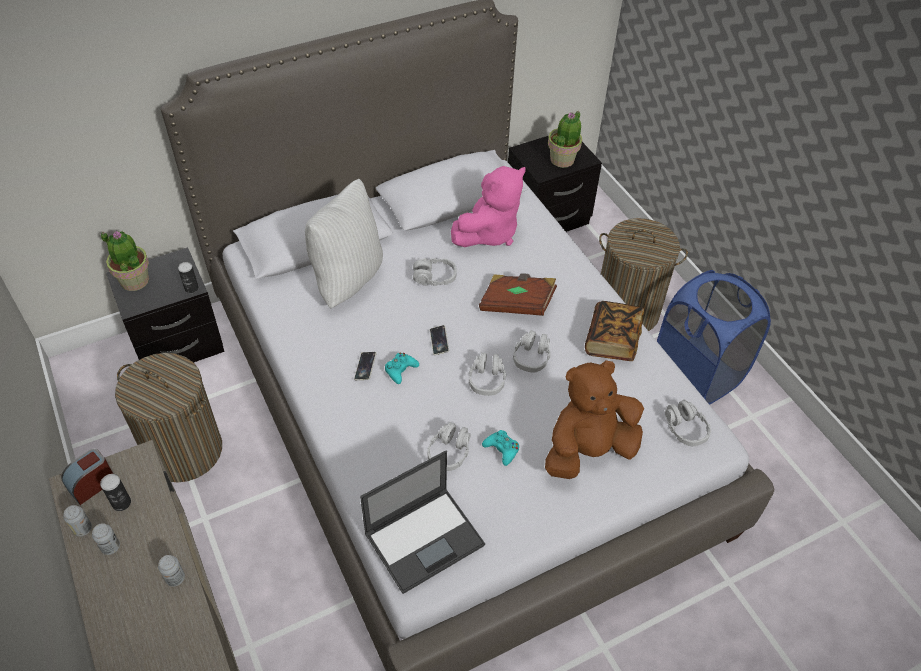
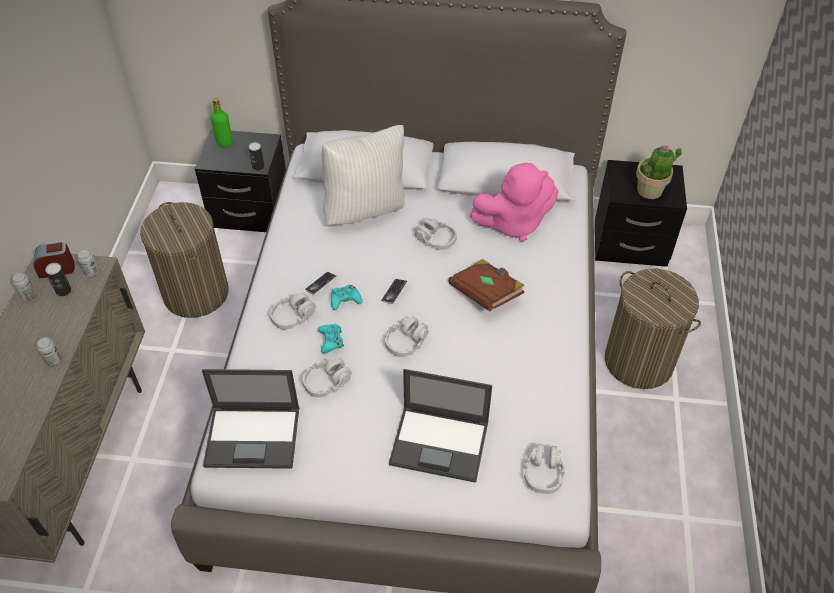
camera: 35 degrees right, 0 degrees up
can [92,523,120,555] -> can moved to [77,249,99,277]
potted plant [101,231,149,291] -> green bottle [211,98,233,148]
turquoise game controller [482,430,519,466] -> turquoise game controller moved to [318,324,344,353]
grey headphones [513,330,551,372] -> grey headphones moved to [269,293,316,329]
brown plush toy [545,360,644,479] -> laptop [389,369,492,483]
book [585,301,644,361] -> none
blue laundry basket [657,270,771,405] -> none

